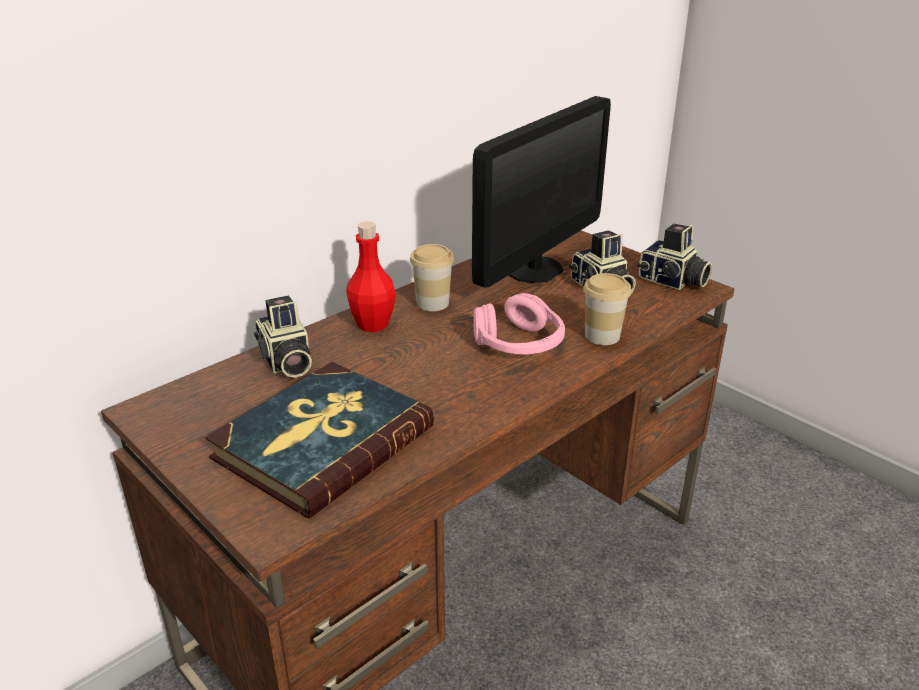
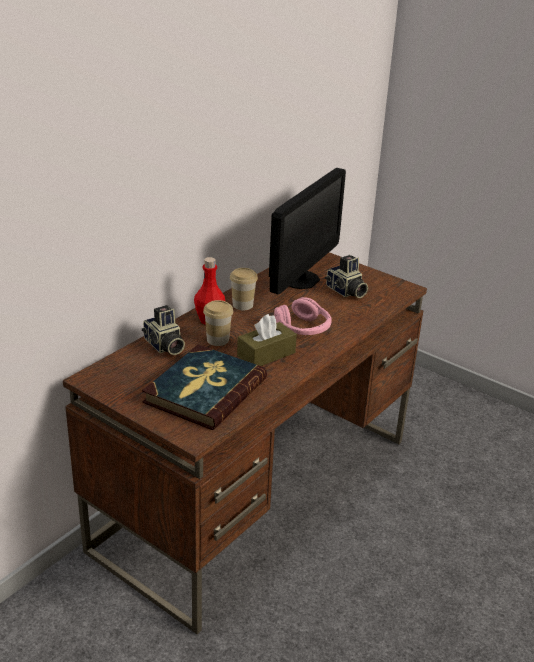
camera: 10 degrees left, 0 degrees up
cup [583,273,631,345] -> cup moved to [203,300,233,346]
camera [637,224,712,290] -> none
none -> brown tissue box [237,314,297,366]

